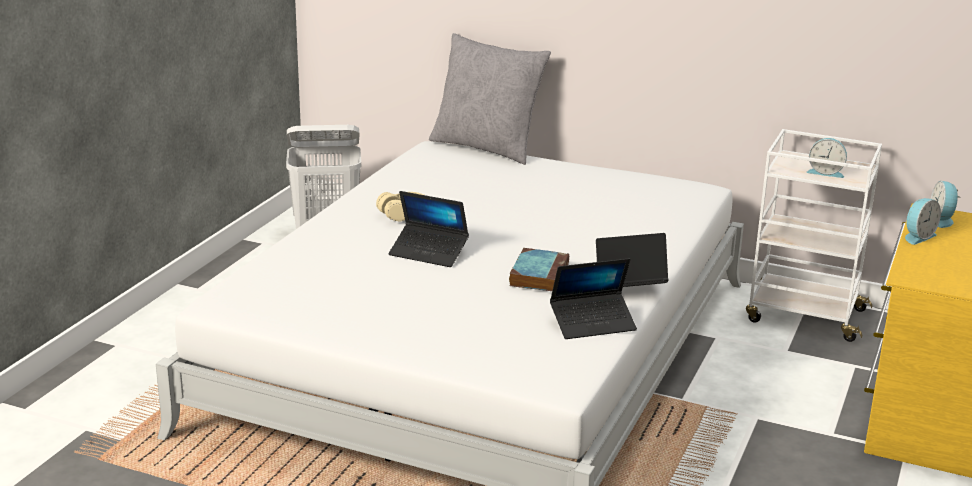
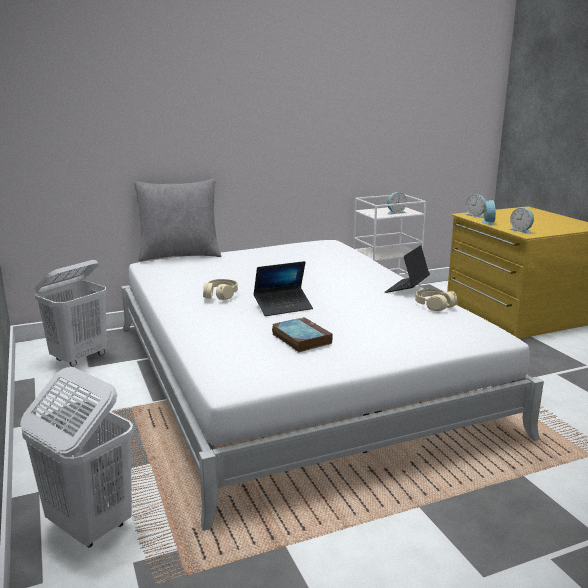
camera: 45 degrees left, 5 degrees down
book [509,248,569,291] -> book moved to [272,317,333,352]
laptop [550,258,637,339] -> beige headphones [415,289,457,311]
none -> white laundry basket [20,367,133,548]
none -> alarm clock [509,208,534,234]

